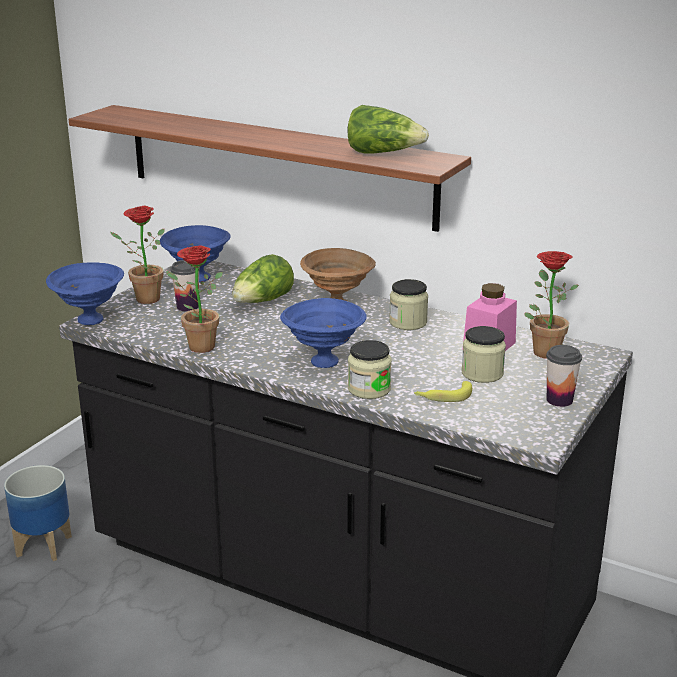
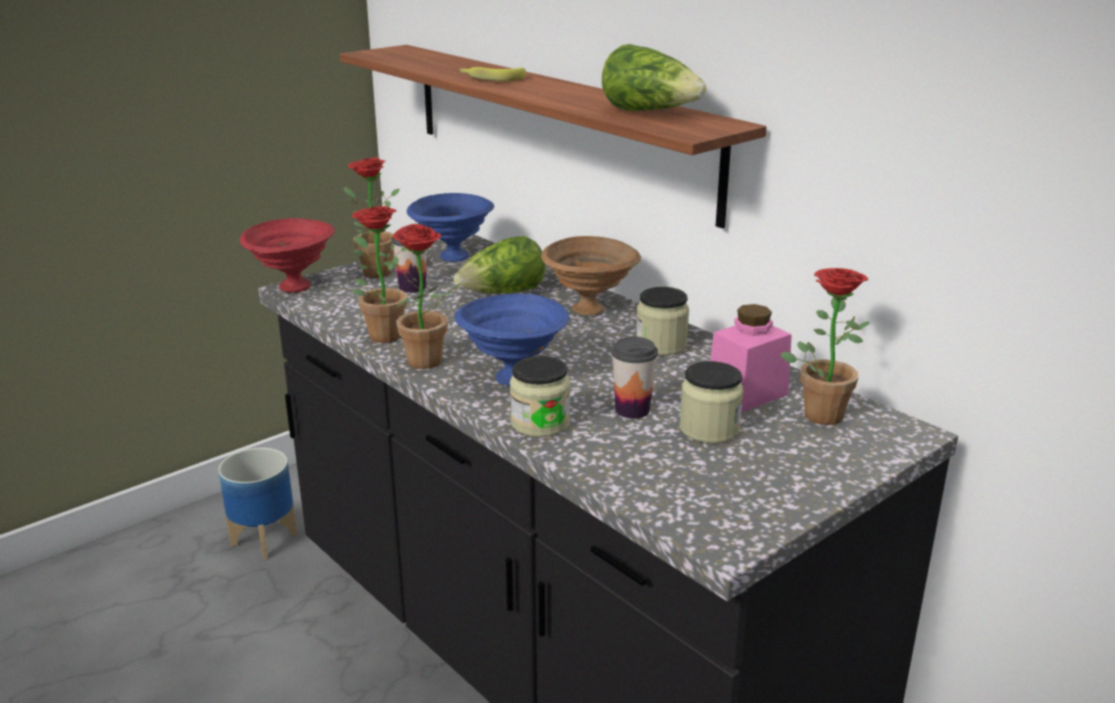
camera: 20 degrees right, 0 degrees up
blue bowl [46,262,124,325] -> red bowl [239,218,335,293]
banana [414,381,472,402] -> banana moved to [459,67,526,81]
cup [546,345,582,407] -> cup moved to [611,337,658,419]
none -> potted plant [390,224,462,369]

